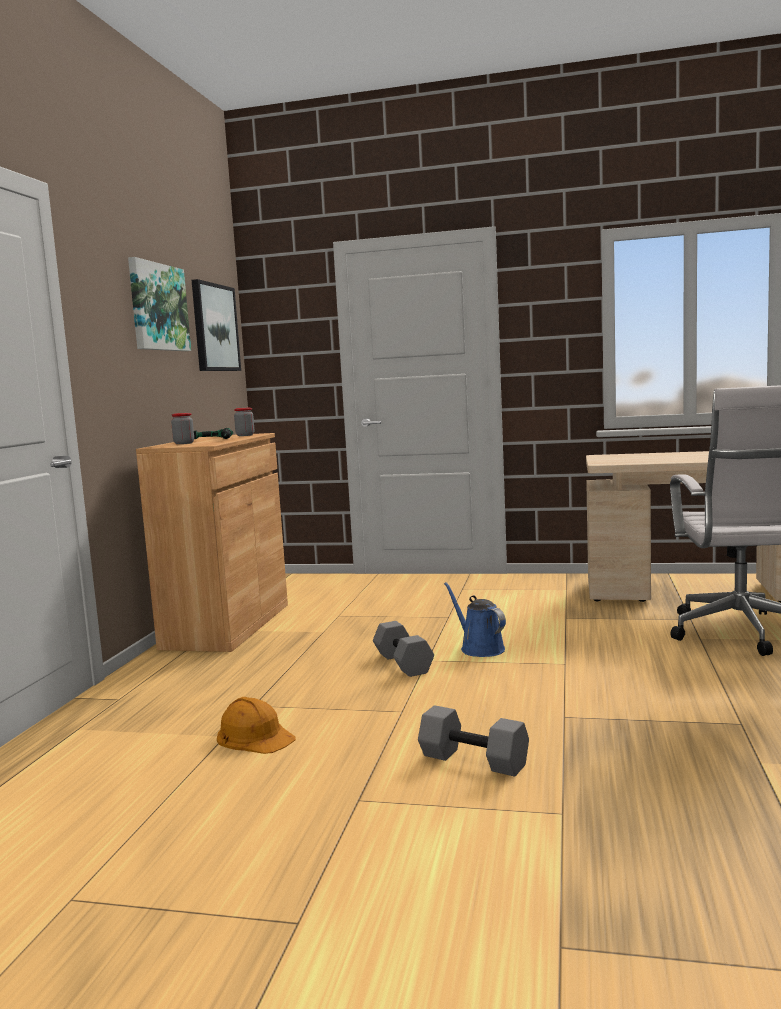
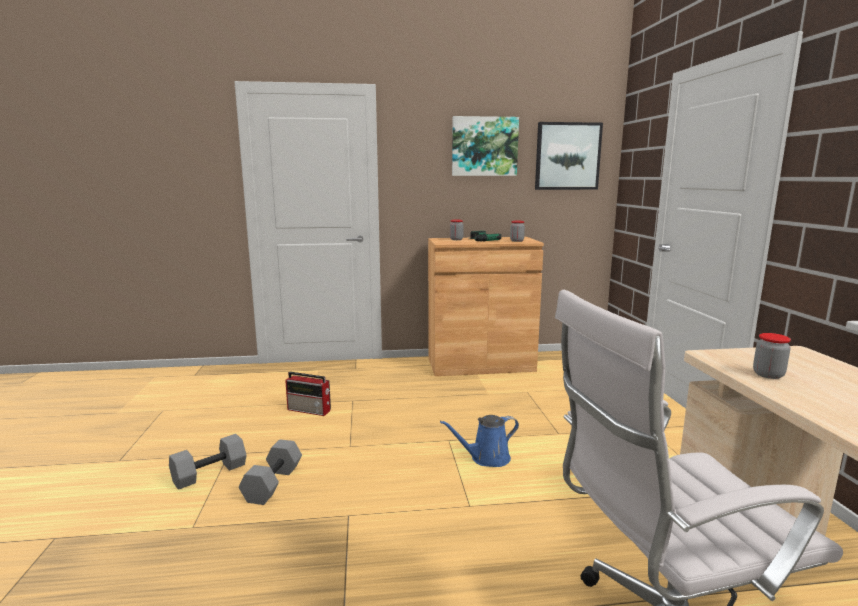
camera: 70 degrees right, 5 degrees up
orange hard hat [217,697,296,754] -> radio [285,372,331,416]
grey dumbbell [373,621,434,677] -> grey dumbbell moved to [169,434,247,490]
blue watering can [444,582,506,657] -> blue watering can turned 150 degrees counterclockwise [440,415,519,467]
none -> jar [753,333,791,379]

